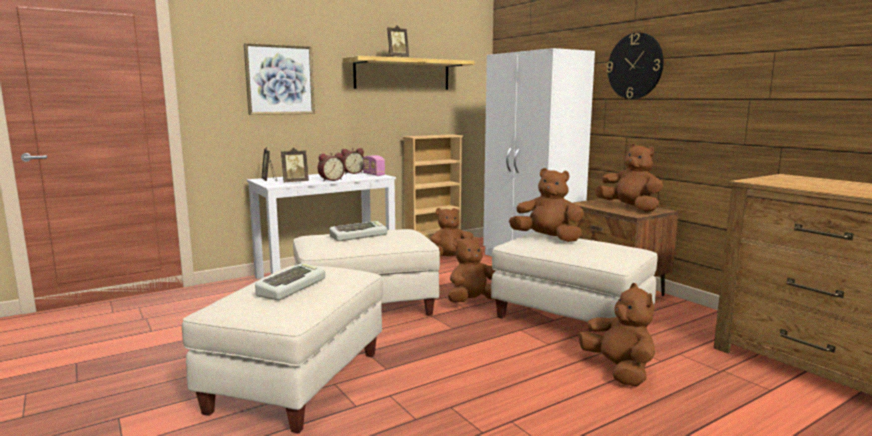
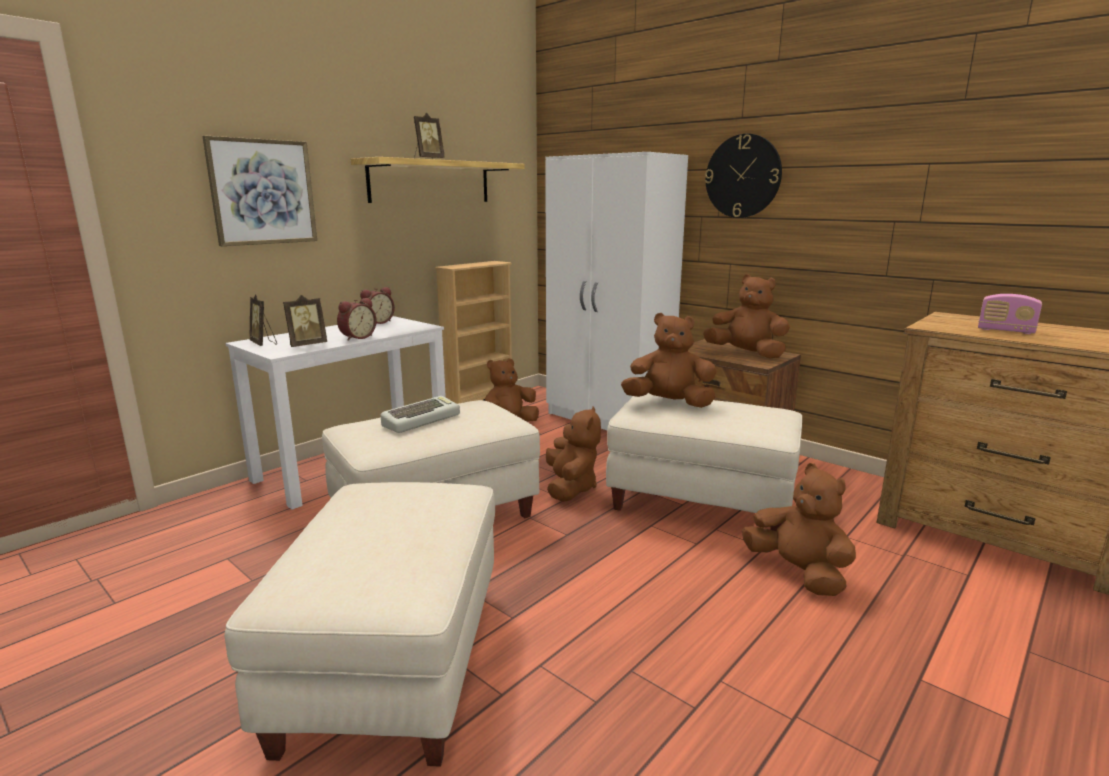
camera: 15 degrees left, 5 degrees up
keyboard [255,263,325,300] -> none
radio [363,155,385,176] -> radio moved to [978,294,1042,334]
brown plush toy [448,237,495,302] -> brown plush toy turned 135 degrees clockwise [546,406,601,502]

